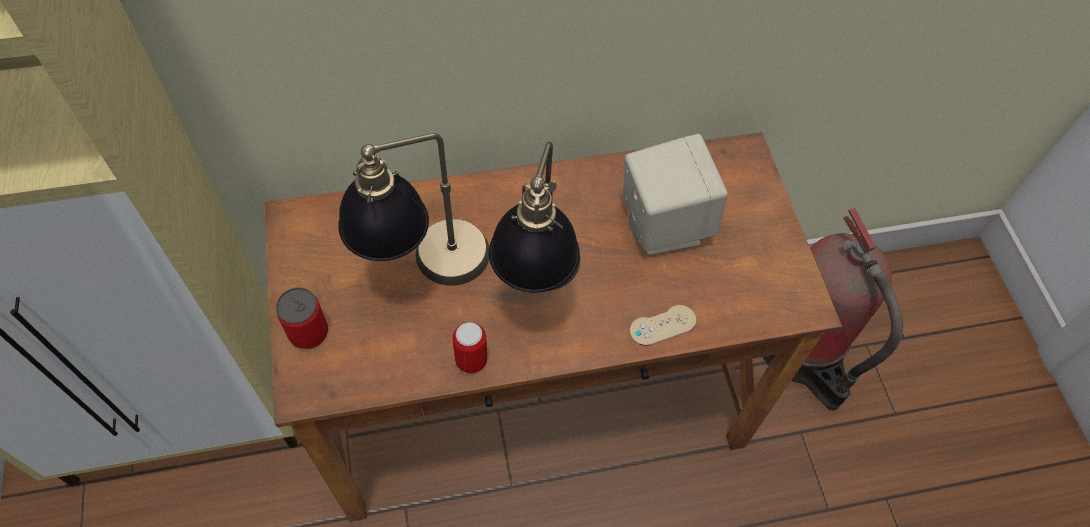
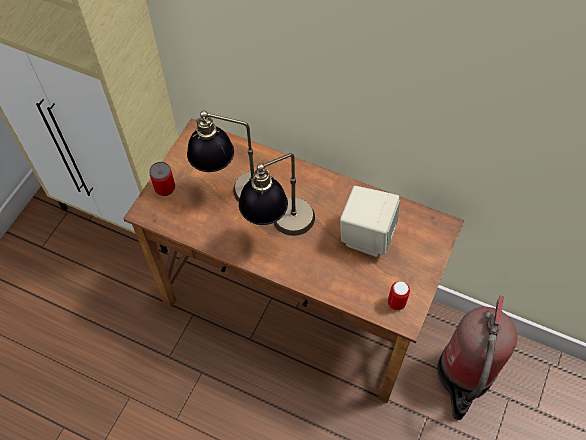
camera: 40 degrees right, 0 degrees up
can [452,322,487,373] -> can moved to [388,281,410,310]
beige game controller [630,305,696,346] -> none

